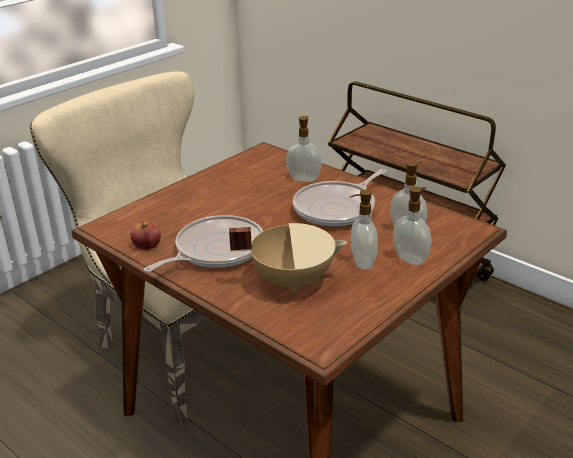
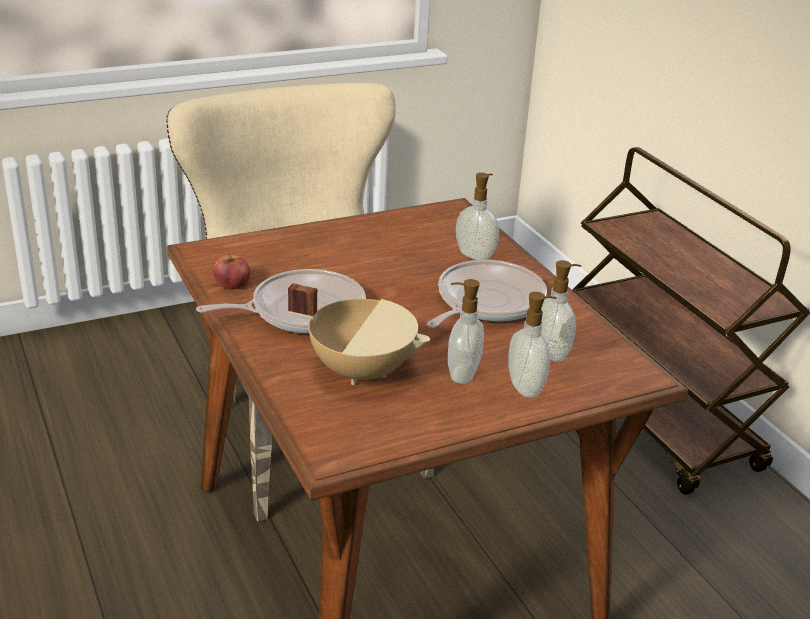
camera: 20 degrees right, 0 degrees up
frying pan [293,169,387,227] -> frying pan turned 150 degrees clockwise [427,260,547,328]

